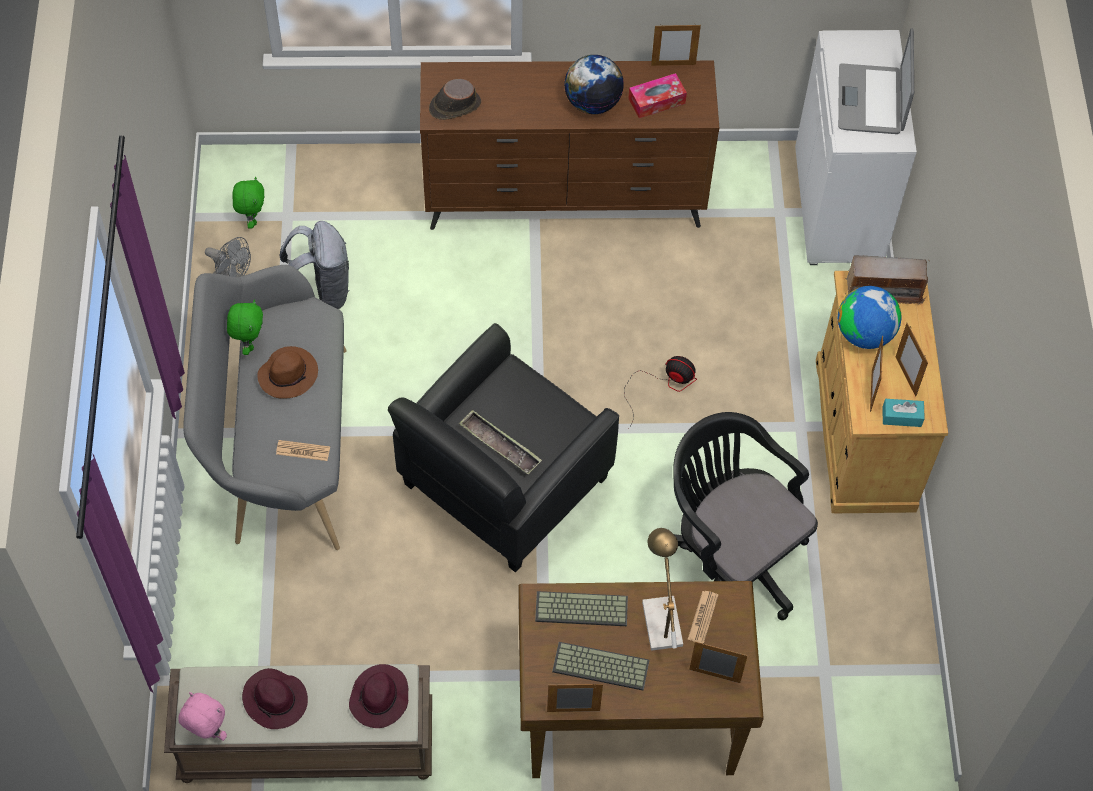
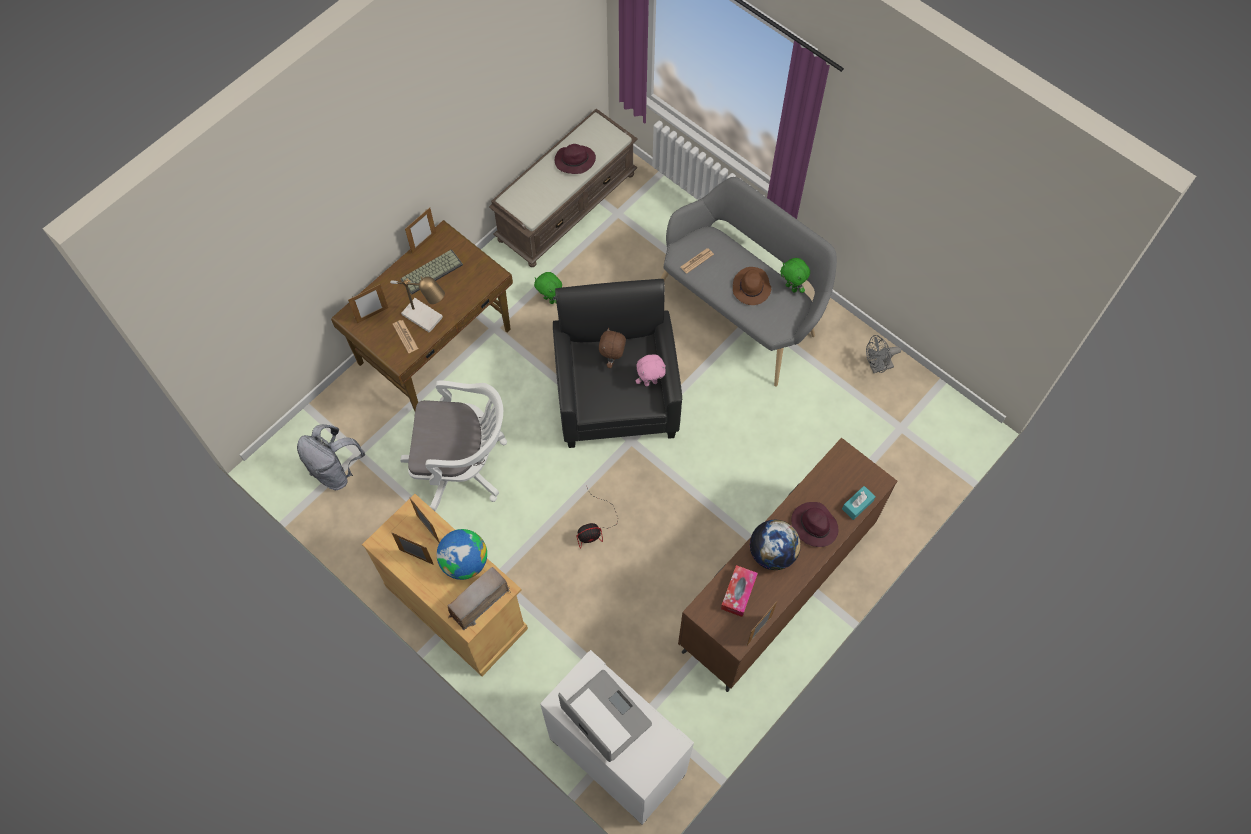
camera: 135 degrees right, 5 degrees up
pink plush toy [178,692,227,741] -> pink plush toy moved to [636,354,666,386]
green plush toy [232,177,264,228] -> green plush toy moved to [534,272,562,304]
grey backpack [279,221,350,309] -> grey backpack moved to [297,424,365,490]
purple hat [349,664,408,728] -> purple hat moved to [791,502,838,547]
brown hat [429,79,481,120] -> none
tray [459,410,542,474] -> brown plush toy [599,328,626,368]
keyboard [535,591,628,626] -> none
black office chair [673,412,818,620] -> white office chair [400,380,507,512]
turquoise tissue box [882,399,925,427] -> turquoise tissue box moved to [842,486,876,520]

